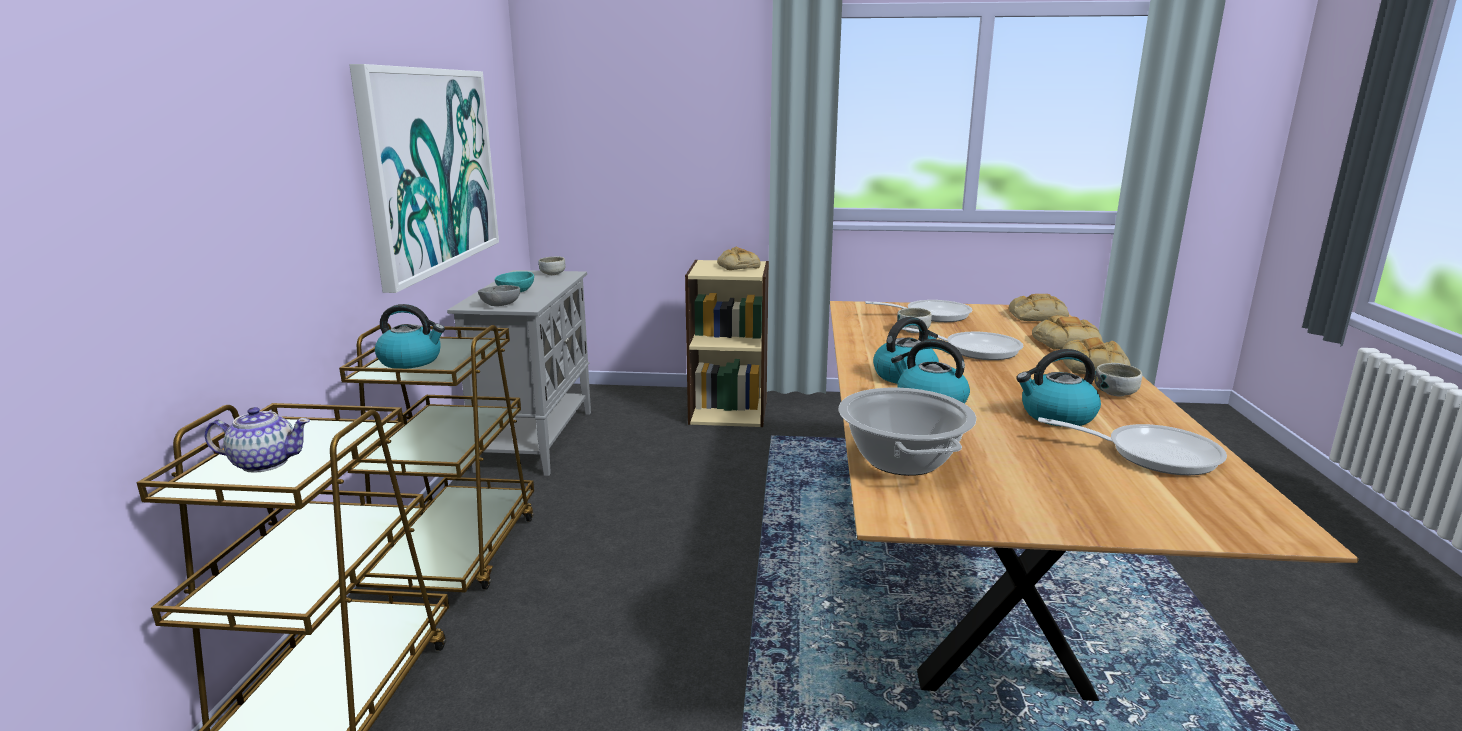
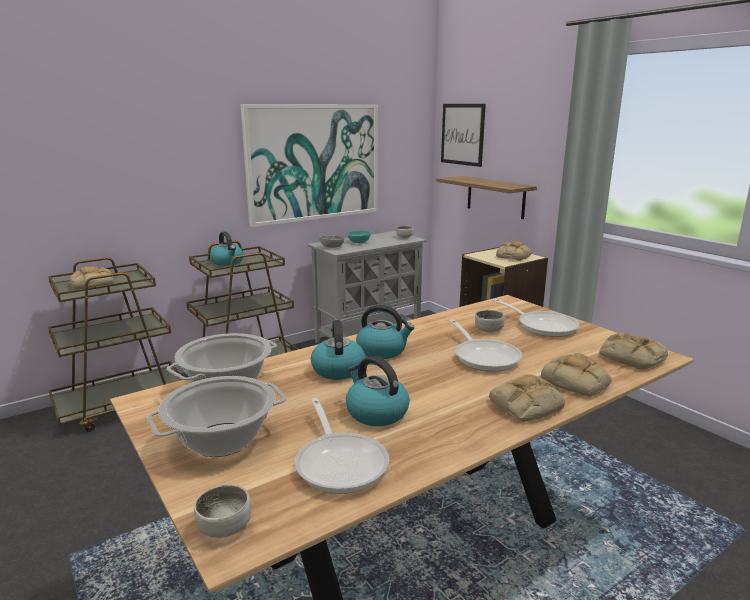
camera: 50 degrees right, 0 degrees up
teapot [205,407,310,473] -> bread [69,266,114,290]
bowl [1095,363,1142,397] -> bowl moved to [194,484,251,538]
none -> cooking pot [147,376,286,457]
none -> shelf [436,176,537,219]
none -> picture [441,104,486,167]

